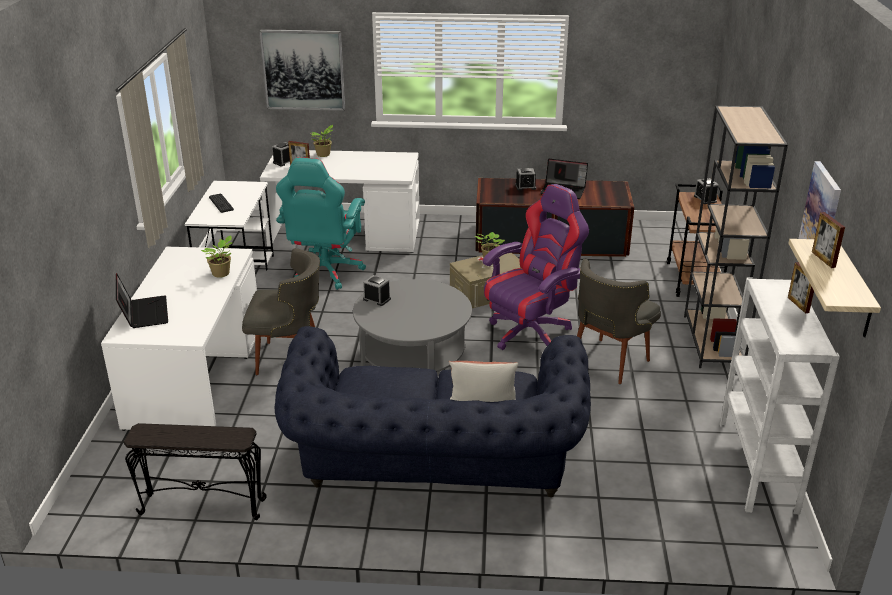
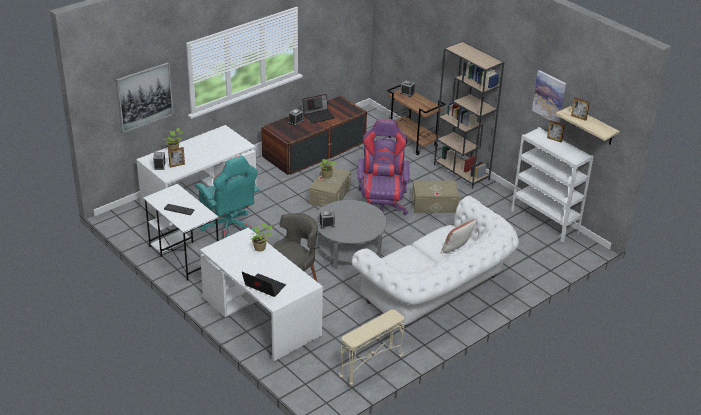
camera: 45 degrees left, 5 degrees up
black side table [124,423,266,520] -> beige side table [339,309,404,386]
blue sofa [275,326,591,497] -> white sofa [352,196,519,329]
grey chair [577,259,661,384] -> beige storage box [412,180,459,213]

